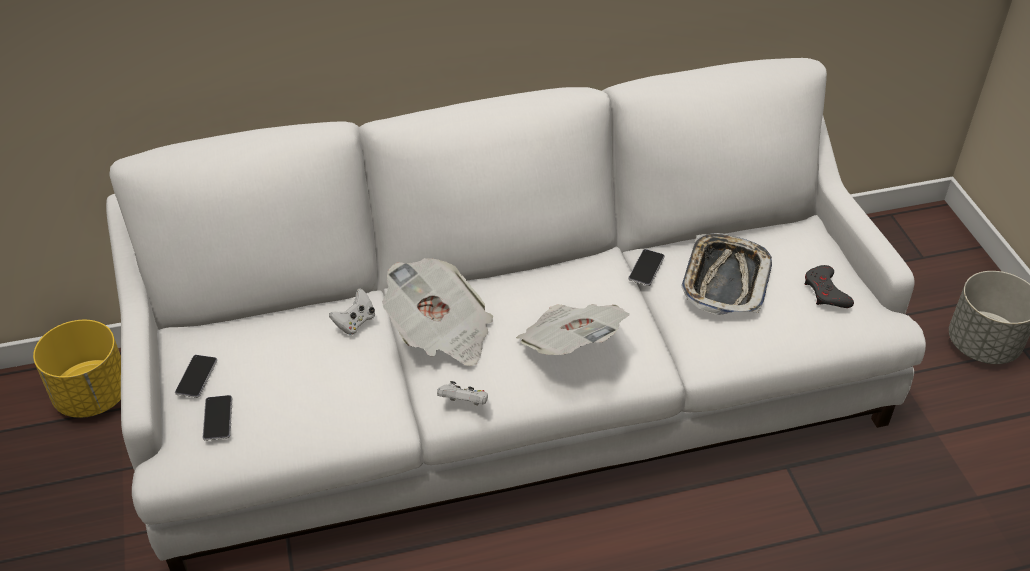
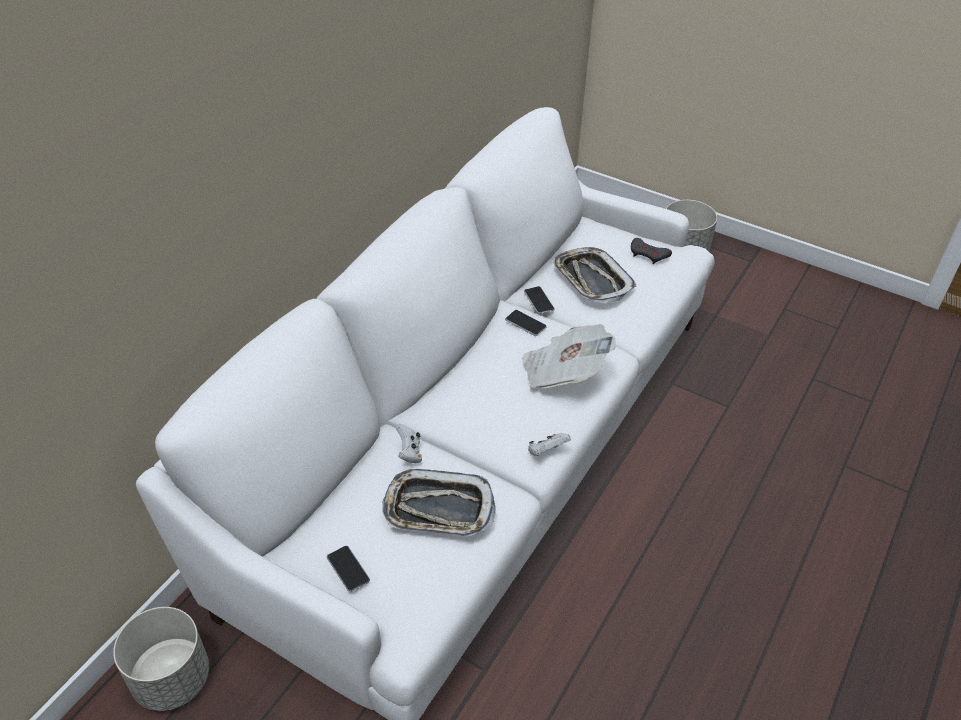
camera: 45 degrees left, 0 degrees up
yellow planter [33,320,121,418] -> grey planter [113,607,209,711]
phone [203,395,232,441] -> phone moved to [505,310,547,336]
newspaper [382,258,493,366] -> none
none -> tray [382,469,496,537]

